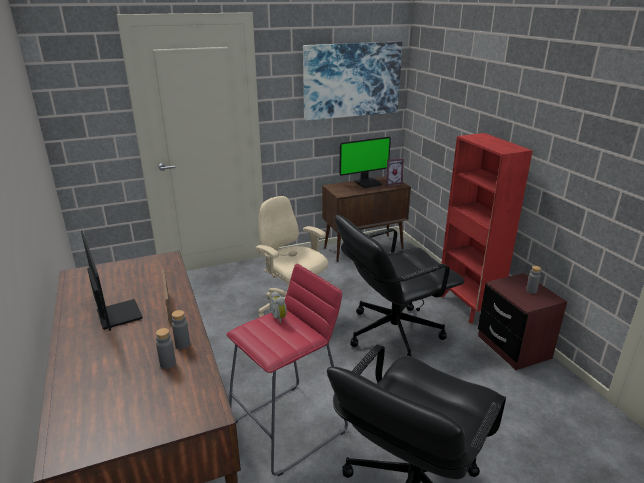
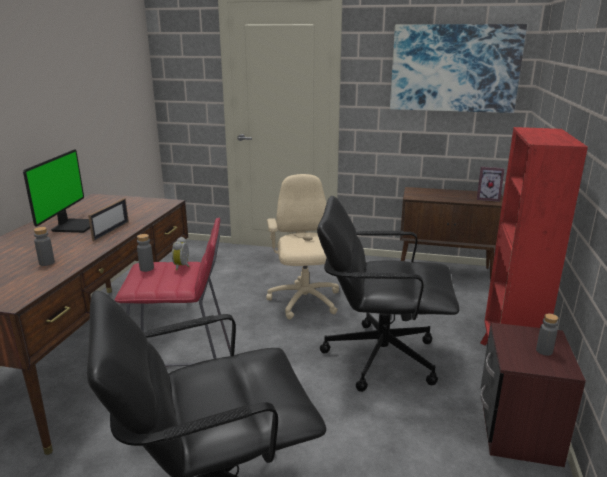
camera: 35 degrees right, 5 degrees down
grey bottle [172,310,190,349] -> grey bottle moved to [137,234,154,272]
monitor [339,137,391,188] -> none

